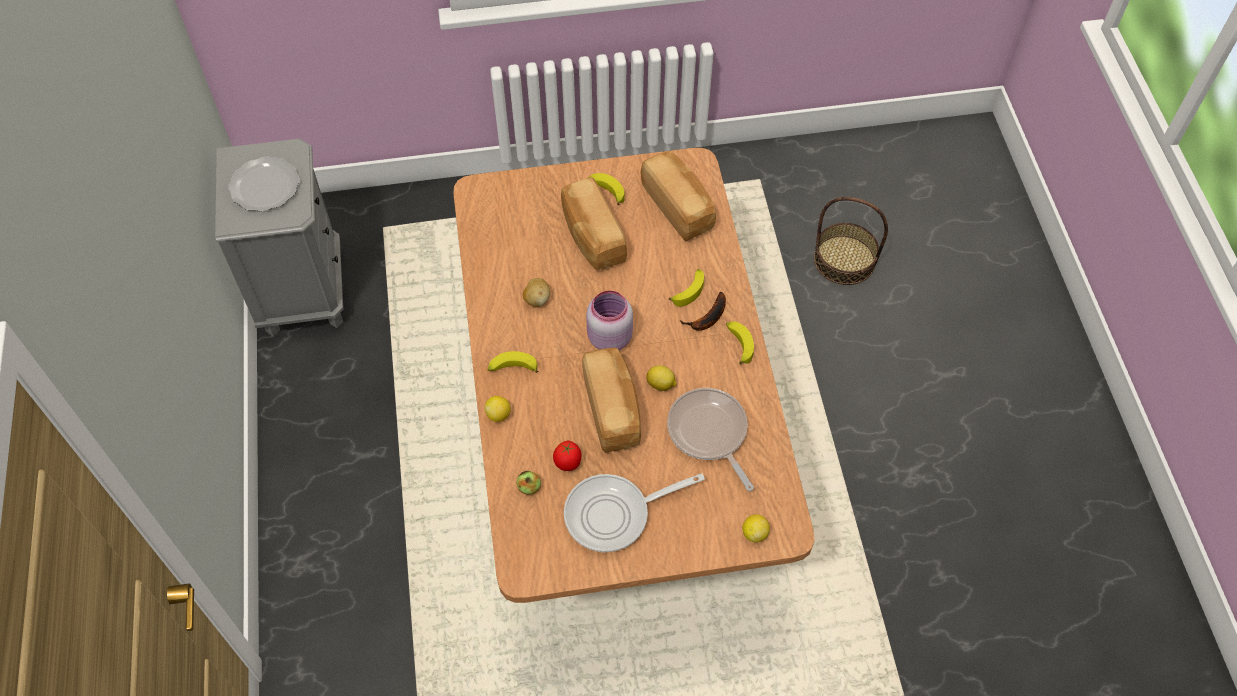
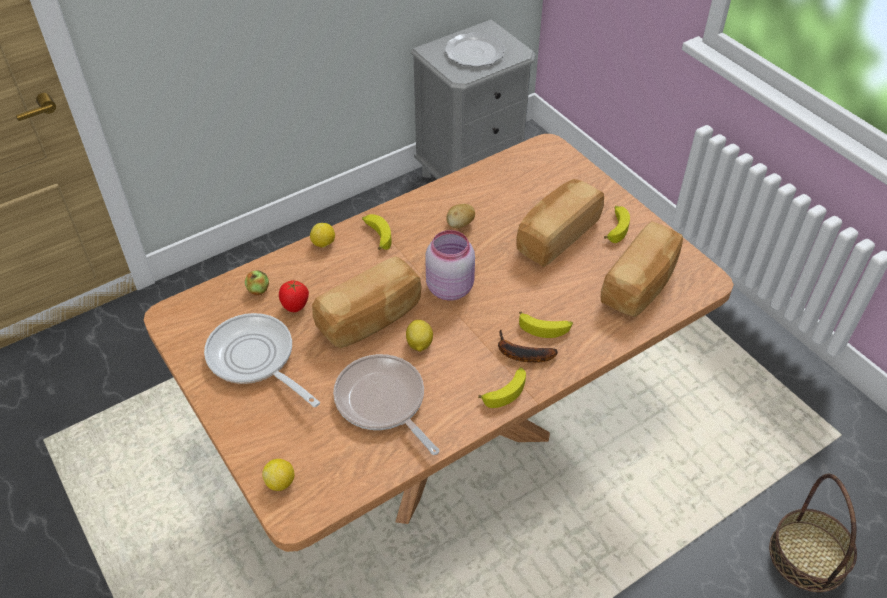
camera: 65 degrees right, 10 degrees down
frying pan [667,388,754,491] -> frying pan turned 75 degrees counterclockwise [333,354,440,455]

